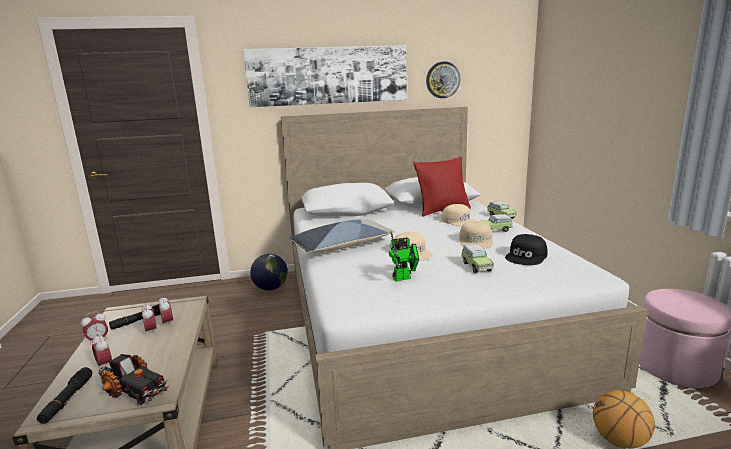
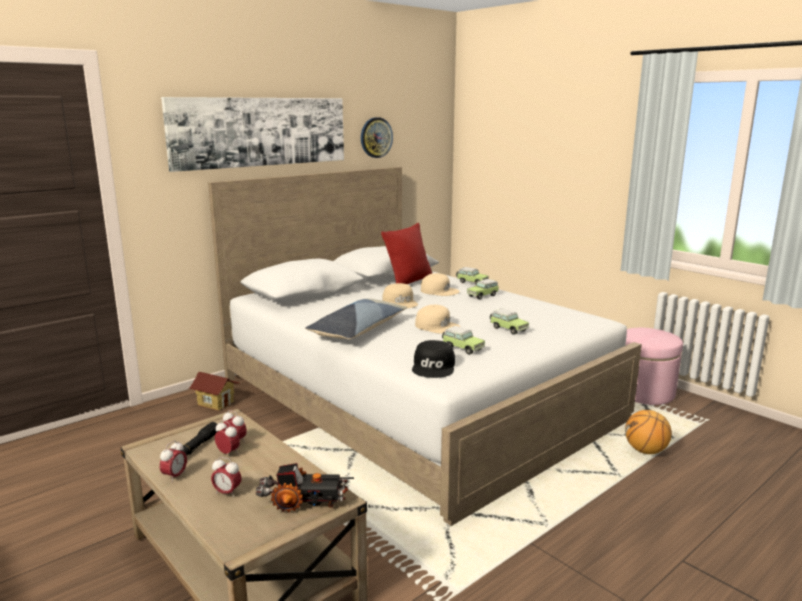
camera: 30 degrees left, 0 degrees up
black flashlight [37,367,92,424] -> none
globe [250,254,288,291] -> toy house [189,372,240,411]
toy robot [389,231,419,281] -> toy car [442,326,485,355]
beige cap [459,221,494,249] -> beige cap moved to [382,283,418,309]
black cap [505,234,548,265] -> black cap moved to [412,340,455,378]

